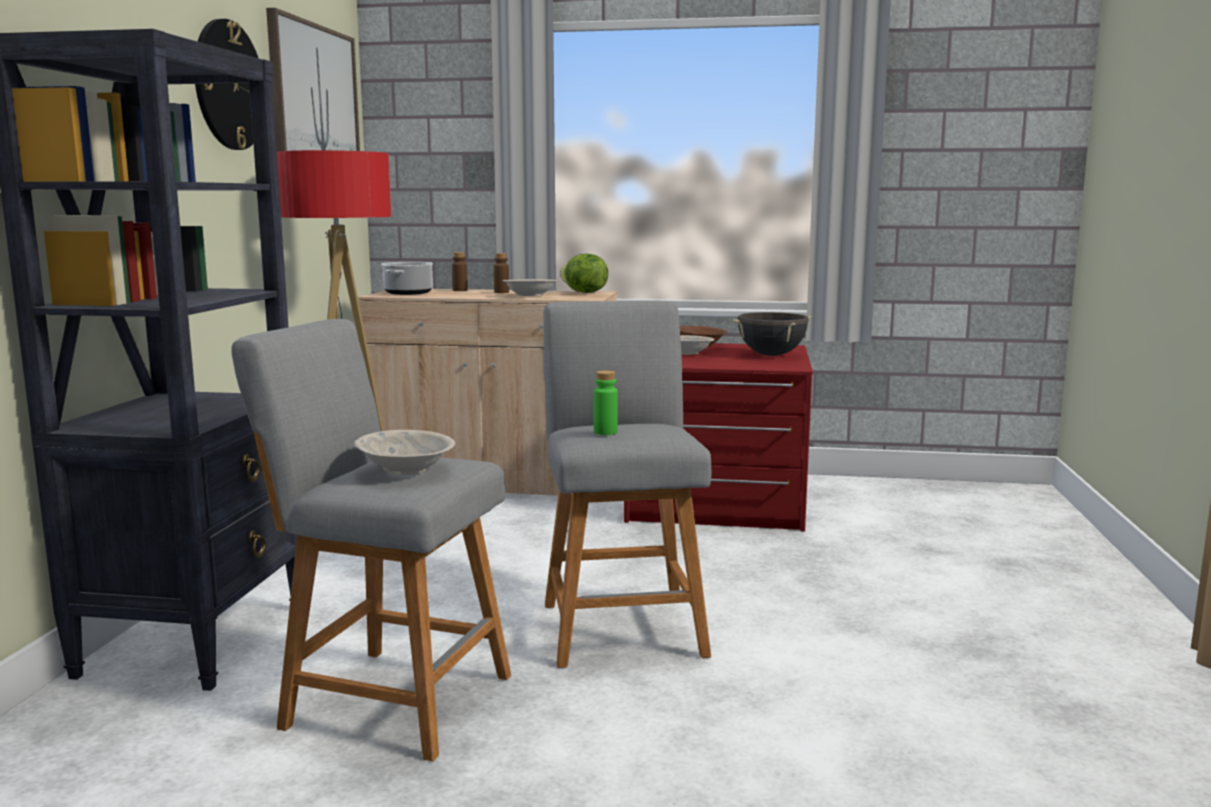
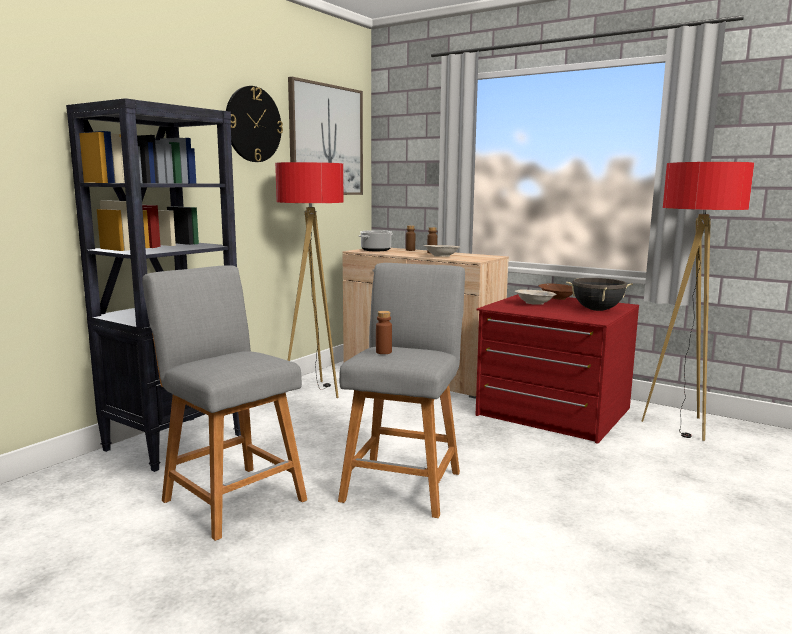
camera: 25 degrees right, 0 degrees up
beige bowl [354,430,455,475] -> none
lettuce [560,253,608,293] -> none
green bottle [594,370,618,435] -> brown bottle [376,311,392,354]
none -> floor lamp [642,162,754,441]

